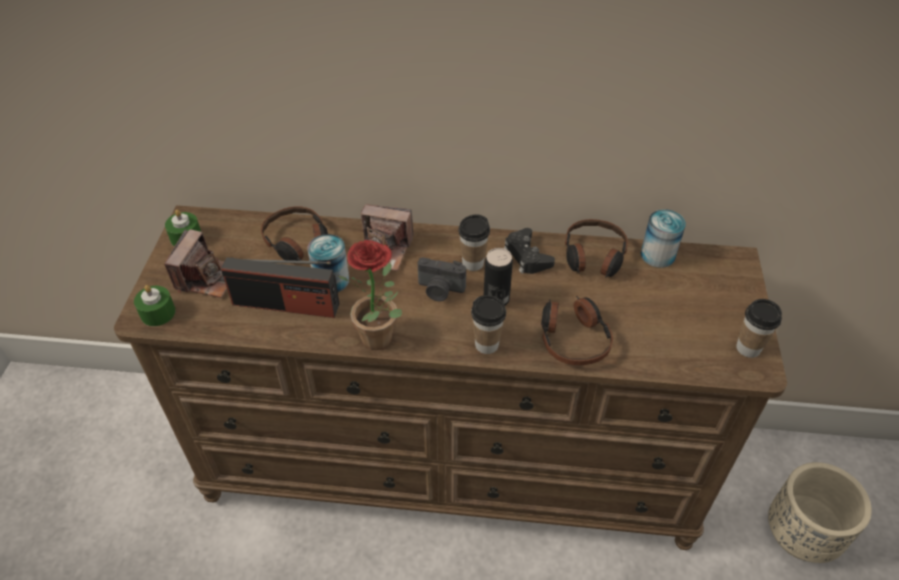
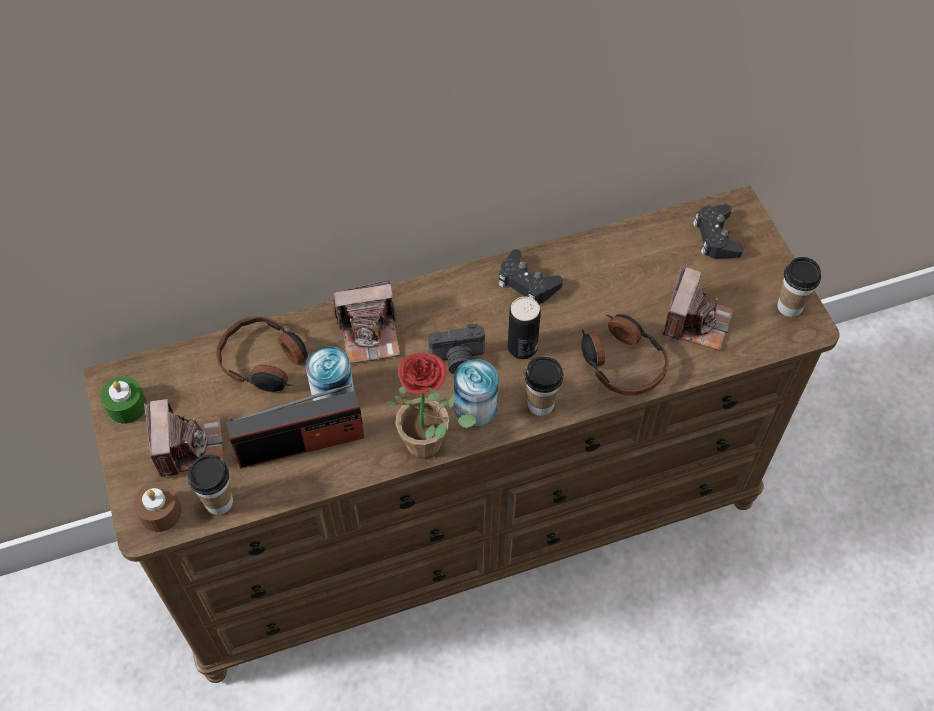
camera: 25 degrees left, 10 degrees up
green candle [134,285,176,326] -> brown candle [133,482,182,532]
cup [458,214,490,271] -> cup moved to [188,454,233,515]
headphones [565,219,628,278] -> none
can [640,209,686,268] -> can moved to [454,359,498,426]
beige planter [768,462,872,563] -> none
none -> camera [662,267,733,351]
none -> black game controller [693,204,744,259]

